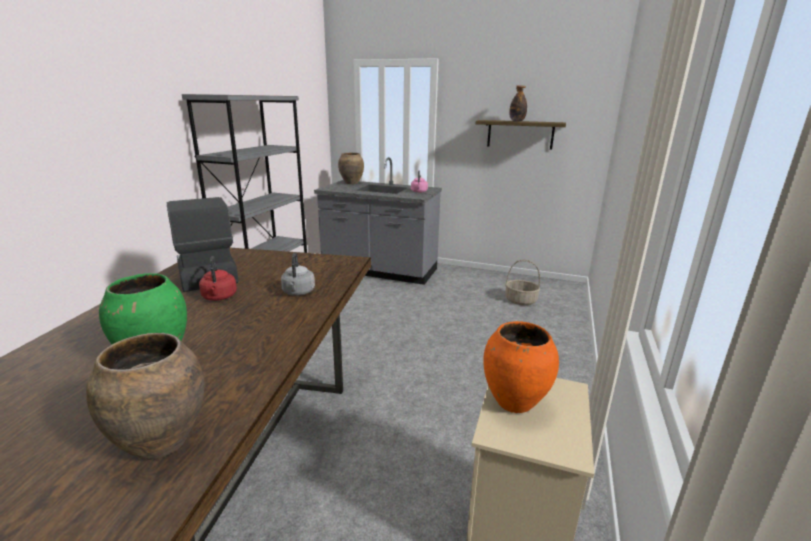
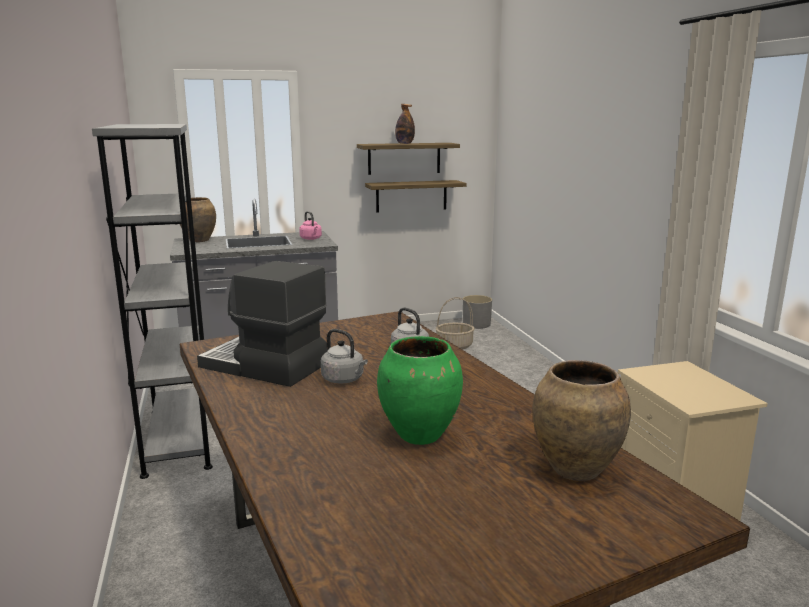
camera: 35 degrees left, 5 degrees down
red kettle [199,256,237,301] -> grey kettle [321,329,368,384]
orange vase [483,321,559,413] -> none
none -> shelf [365,180,466,213]
none -> grey planter [463,295,492,329]

